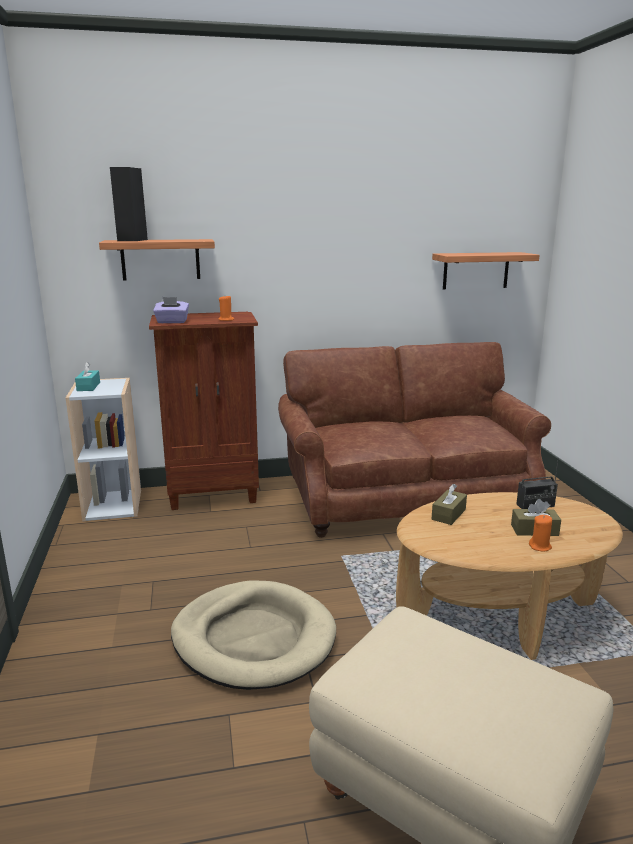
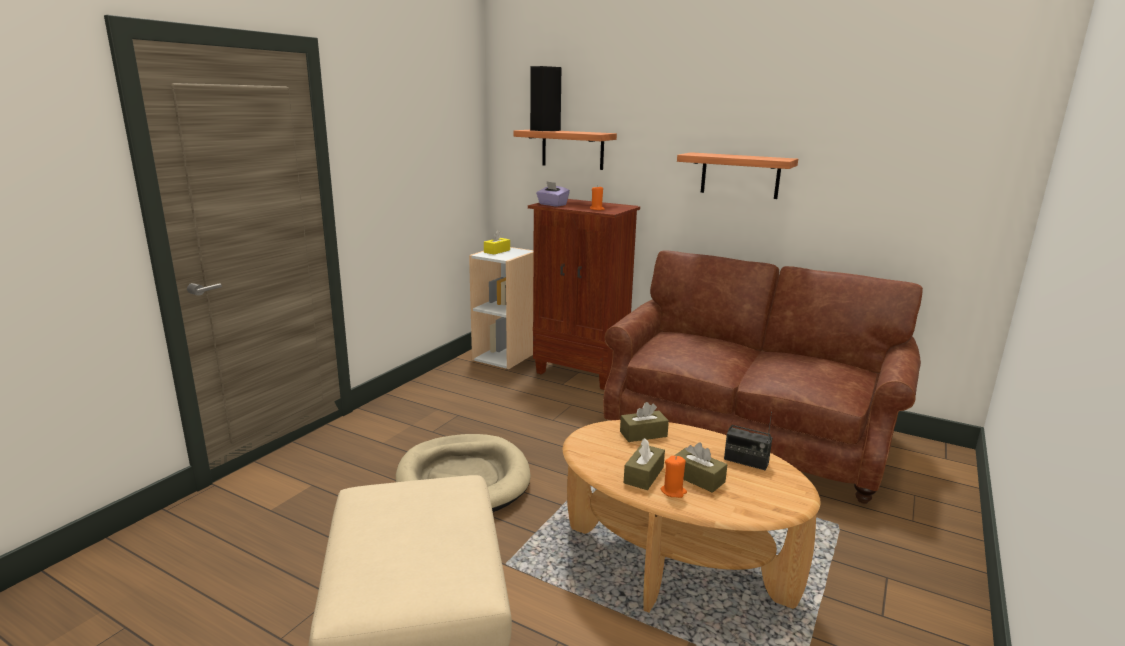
camera: 40 degrees right, 0 degrees up
turquoise tissue box [75,362,100,391] -> yellow tissue box [484,230,510,254]
shelf [432,252,540,289] -> shelf moved to [677,152,798,199]
none -> brown tissue box [624,438,665,490]

